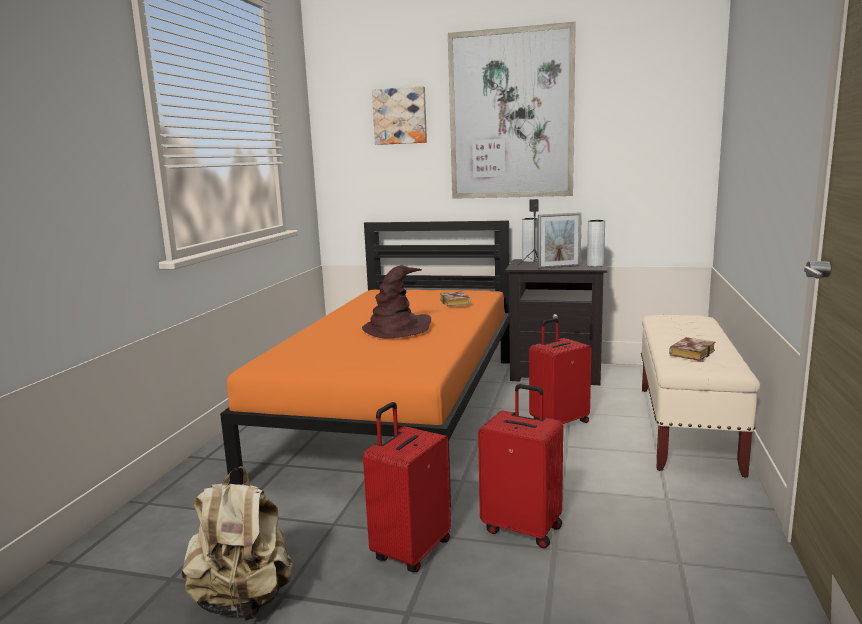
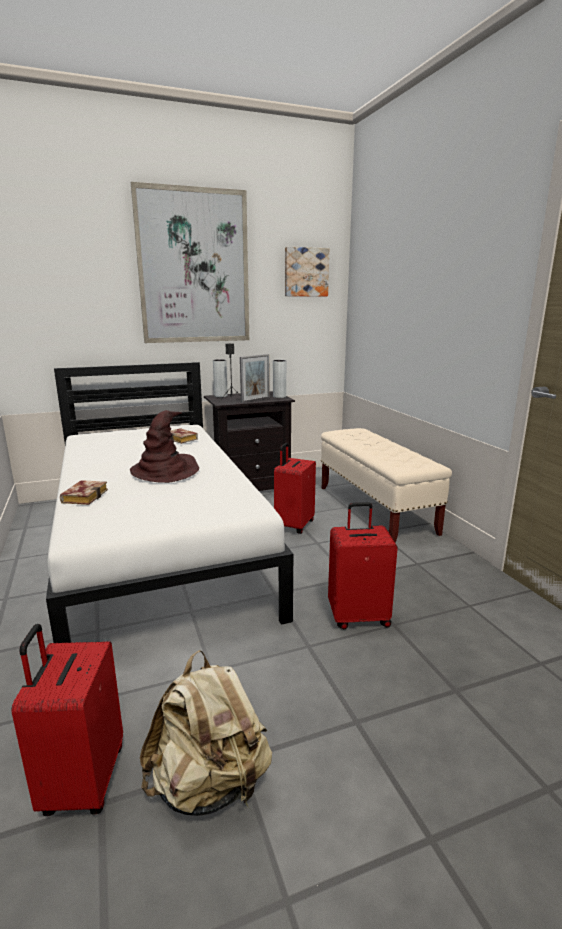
camera: 35 degrees left, 5 degrees up
orange bed [220,220,510,507] -> white bed [46,362,293,643]
red suitcase [363,402,451,572] -> red suitcase moved to [12,624,123,816]
picture [372,86,427,145] -> picture moved to [285,247,329,296]
book [669,337,715,361] -> book moved to [60,480,108,505]

